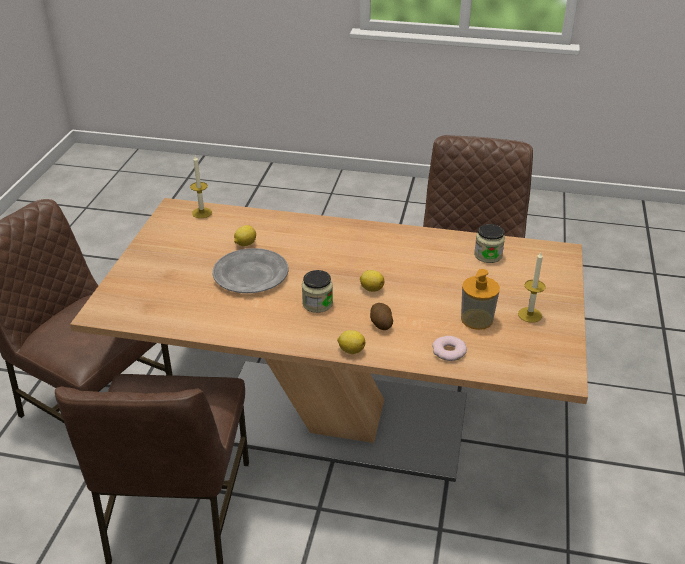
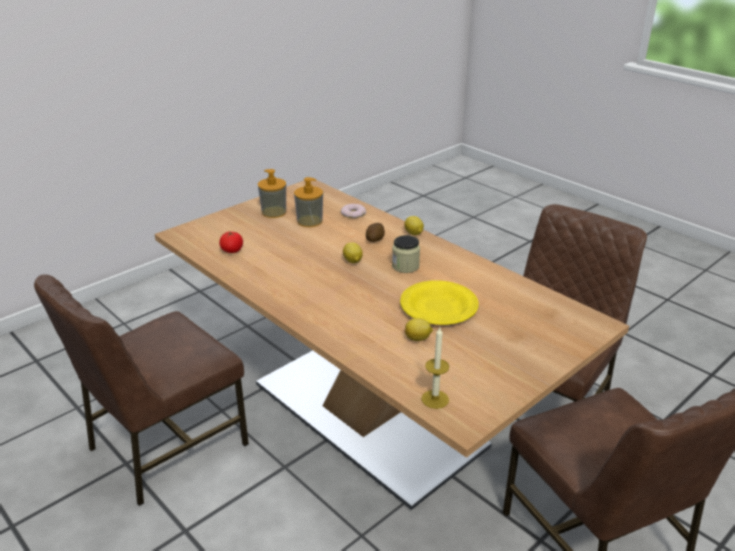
camera: 145 degrees left, 5 degrees down
grey plate [212,248,289,293] -> yellow plate [400,280,478,325]
jar [474,224,505,263] -> tomato [219,232,243,253]
candle [518,252,546,323] -> soap dispenser [258,169,286,218]

